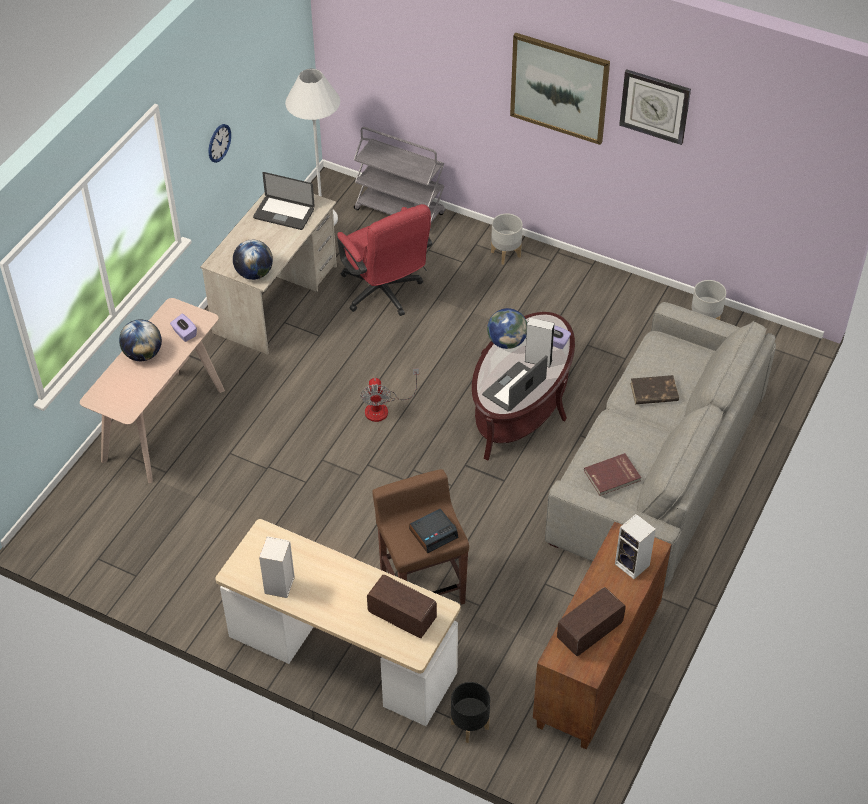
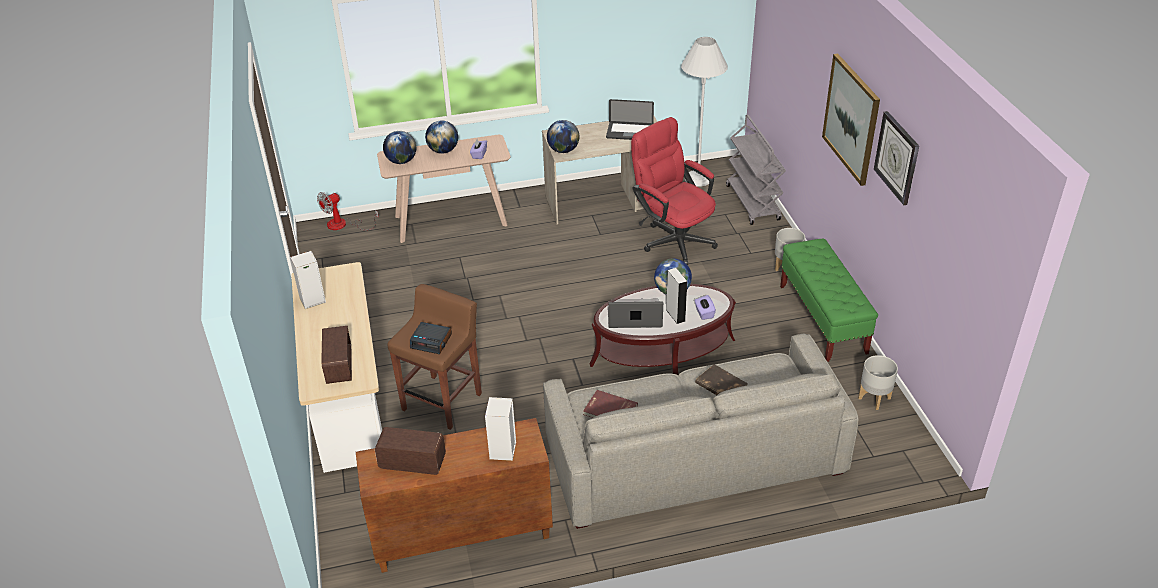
camera: 50 degrees right, 10 degrees down
wall clock [209,124,231,163] -> none
laptop [253,172,315,230] -> laptop turned 60 degrees counterclockwise [606,99,654,140]
red office chair [337,204,432,316] -> red office chair turned 120 degrees clockwise [631,117,718,265]
fan [361,368,419,422] -> fan moved to [317,192,379,230]
black planter [451,682,490,743] -> none
none -> globe [383,131,416,164]
none -> green bench [780,239,878,362]

